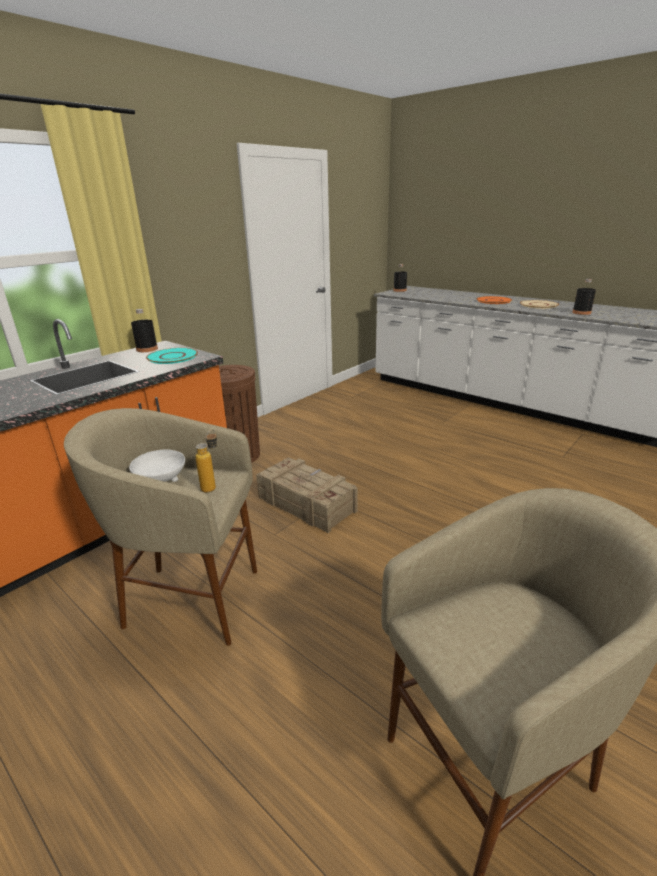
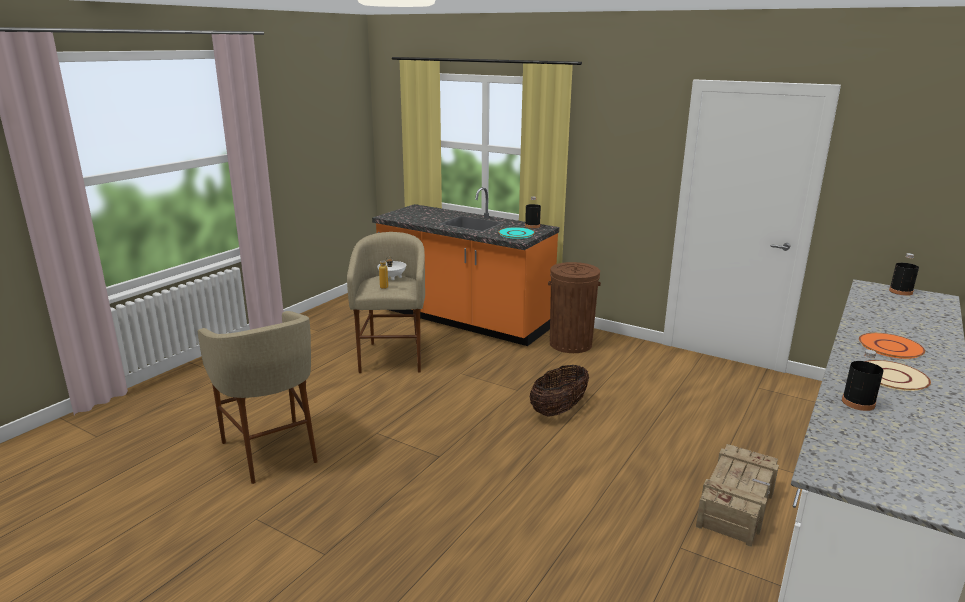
camera: 80 degrees right, 5 degrees down
crate [256,457,358,533] -> crate moved to [696,444,779,547]
none -> basket [530,365,589,417]

